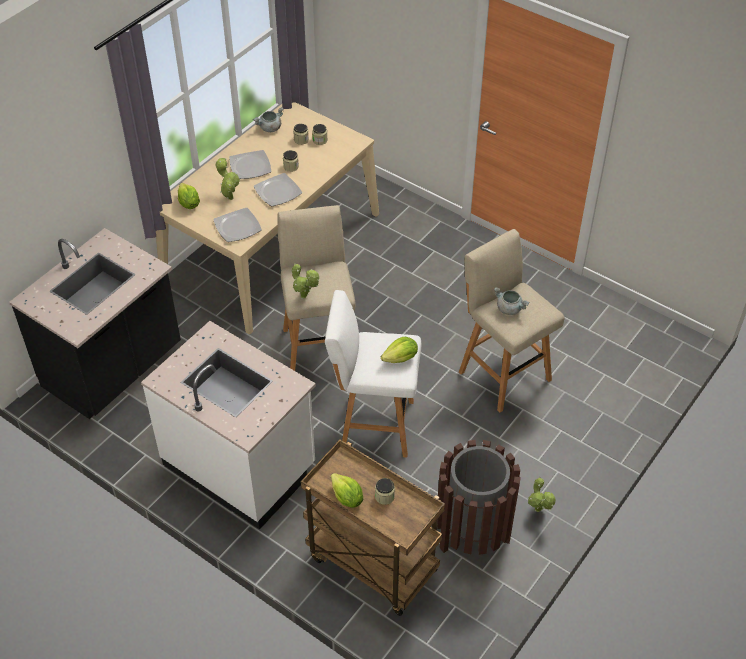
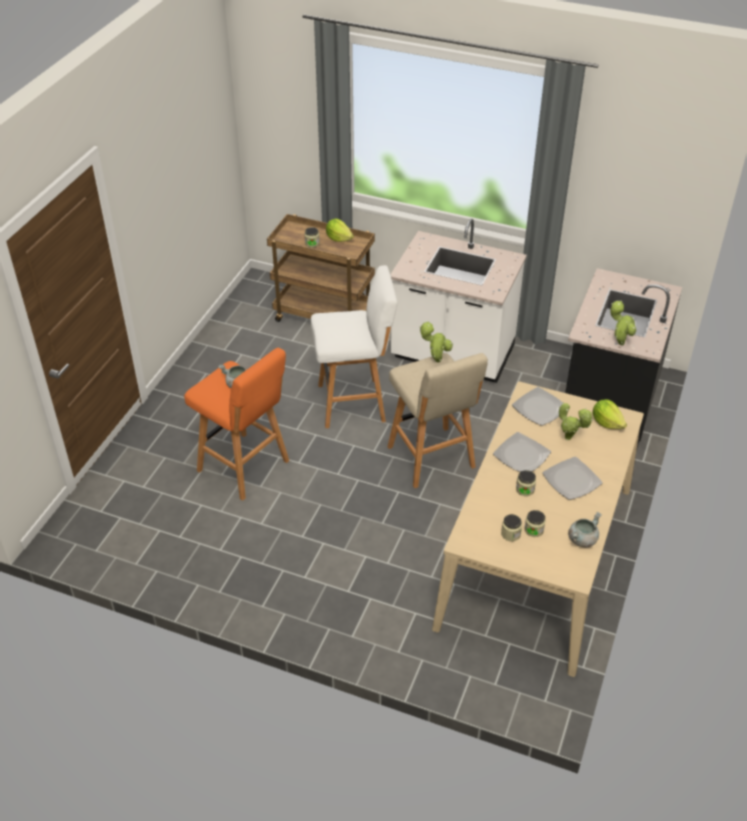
camera: 165 degrees right, 5 degrees down
lettuce [381,337,418,363] -> none
brown trash can [437,440,521,555] -> none
beige stool [459,229,564,412] -> orange stool [184,348,289,500]
potted plant [528,477,556,512] -> potted plant moved to [610,301,636,345]

